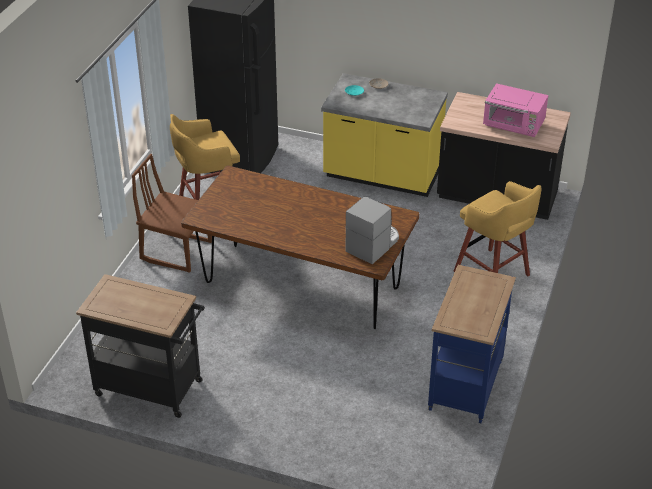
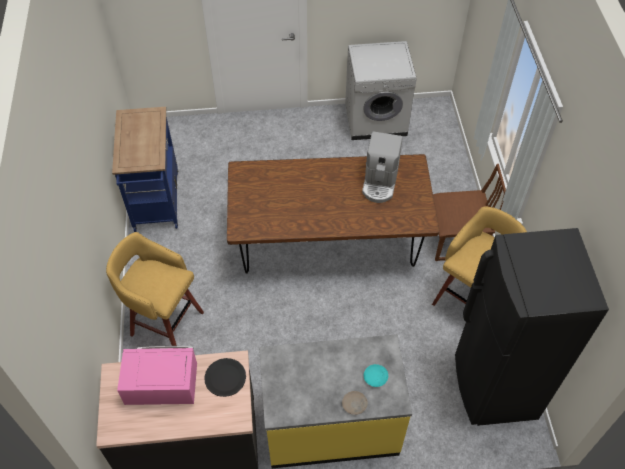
camera: 155 degrees right, 15 degrees up
black cart [76,274,205,418] -> white washing machine [345,41,417,140]
coffee machine [345,197,399,264] -> coffee machine moved to [362,131,403,203]
none -> black plate [204,358,246,397]

